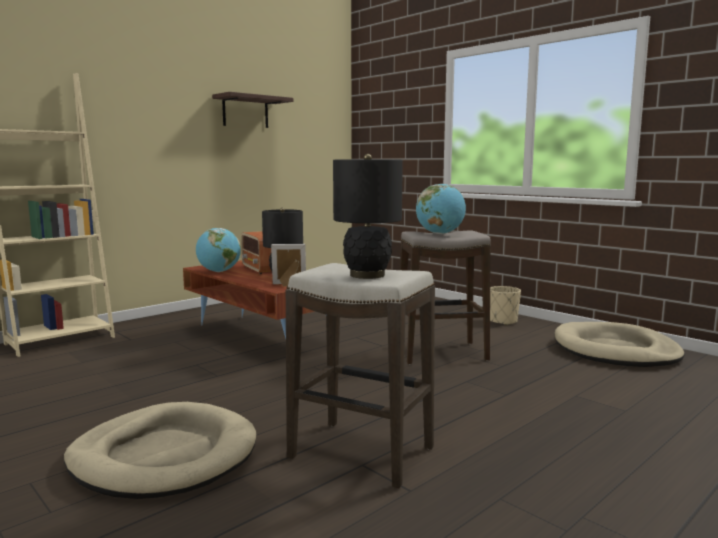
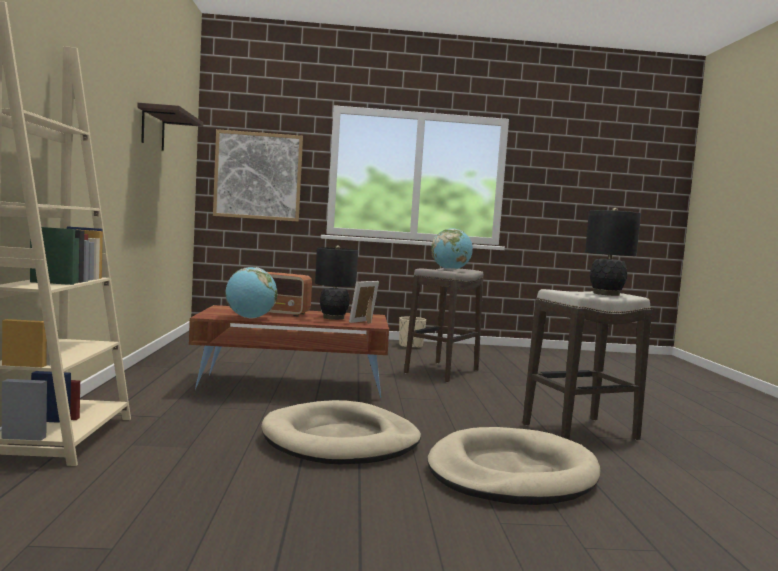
camera: 50 degrees left, 5 degrees down
beige dog bed [555,322,684,367] -> beige dog bed moved to [261,400,421,464]
none -> picture [213,129,303,222]

